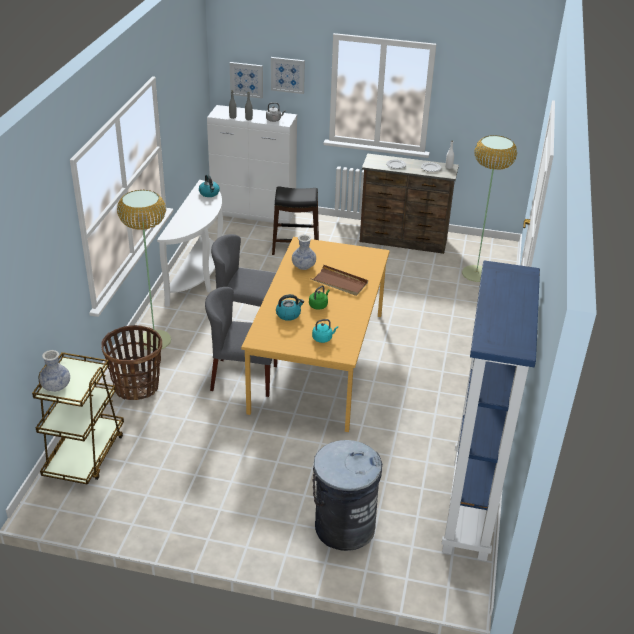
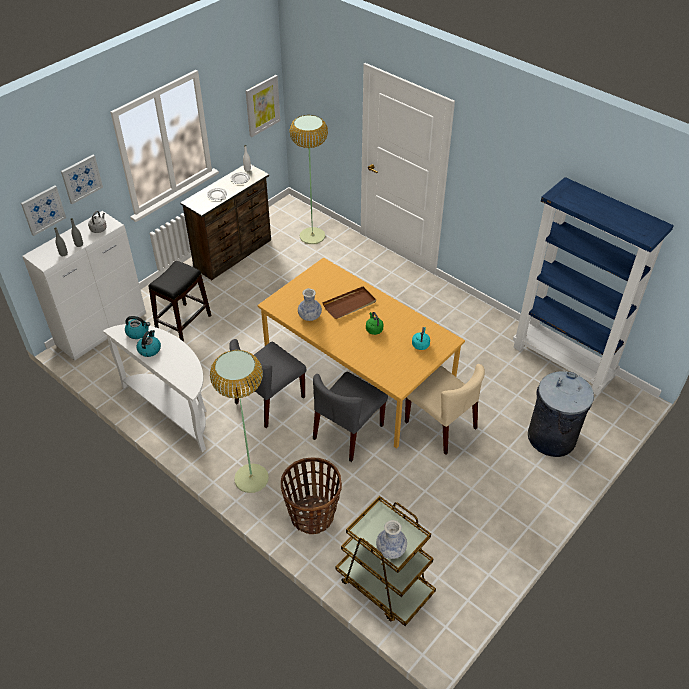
camera: 60 degrees left, 10 degrees up
kettle [276,294,304,321] -> kettle moved to [137,330,161,357]
none -> picture [246,75,280,137]
none -> beige chair [405,364,485,455]

